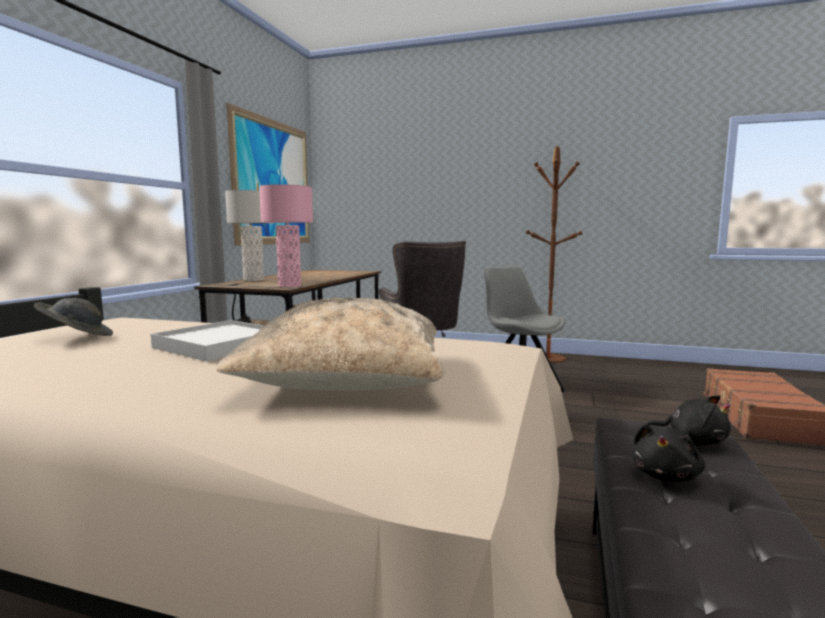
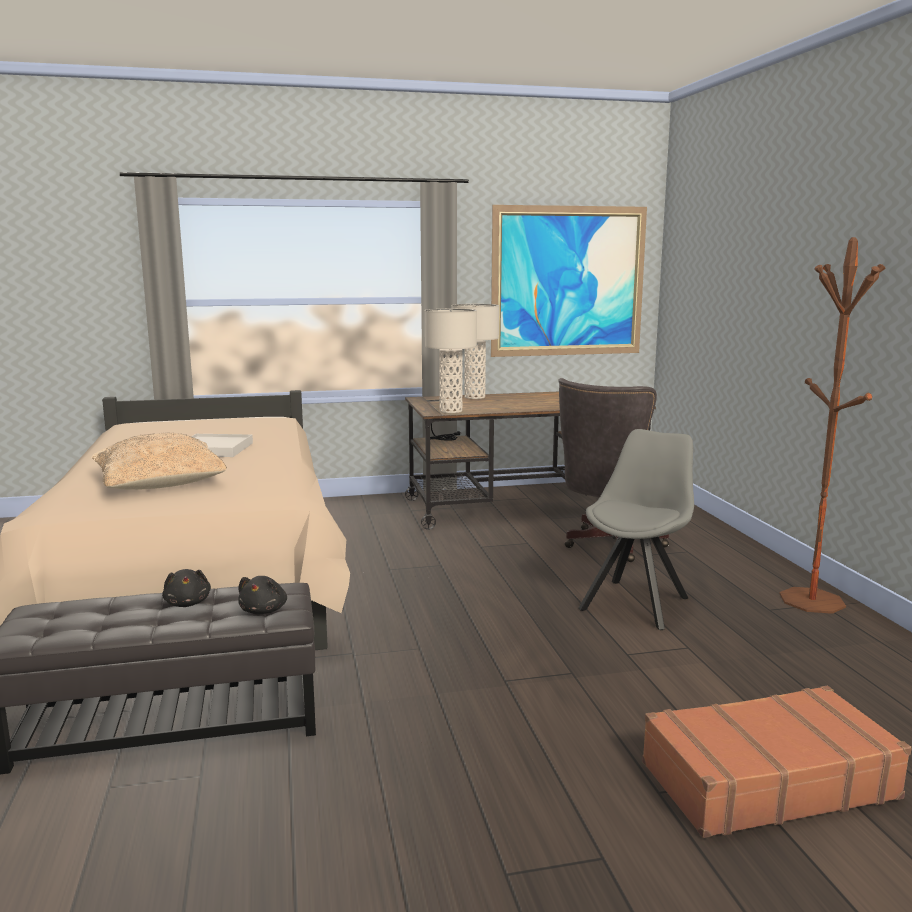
camera: 60 degrees right, 5 degrees up
grey hat [34,298,113,336] -> none
pink table lamp [259,184,313,287] -> white table lamp [425,309,477,413]
black plush toy [632,424,705,482] -> black plush toy turned 120 degrees counterclockwise [162,569,211,607]

